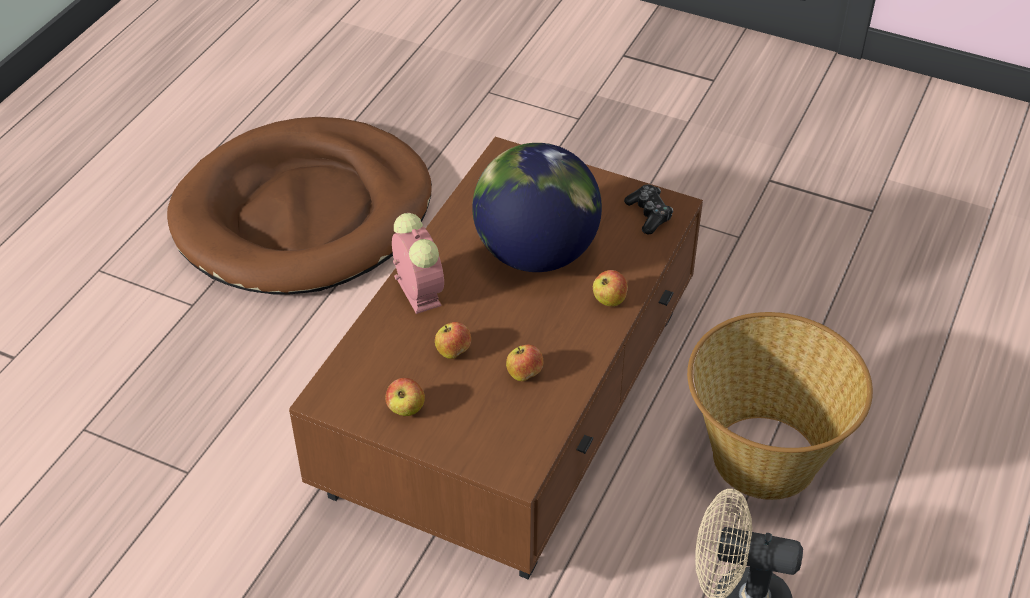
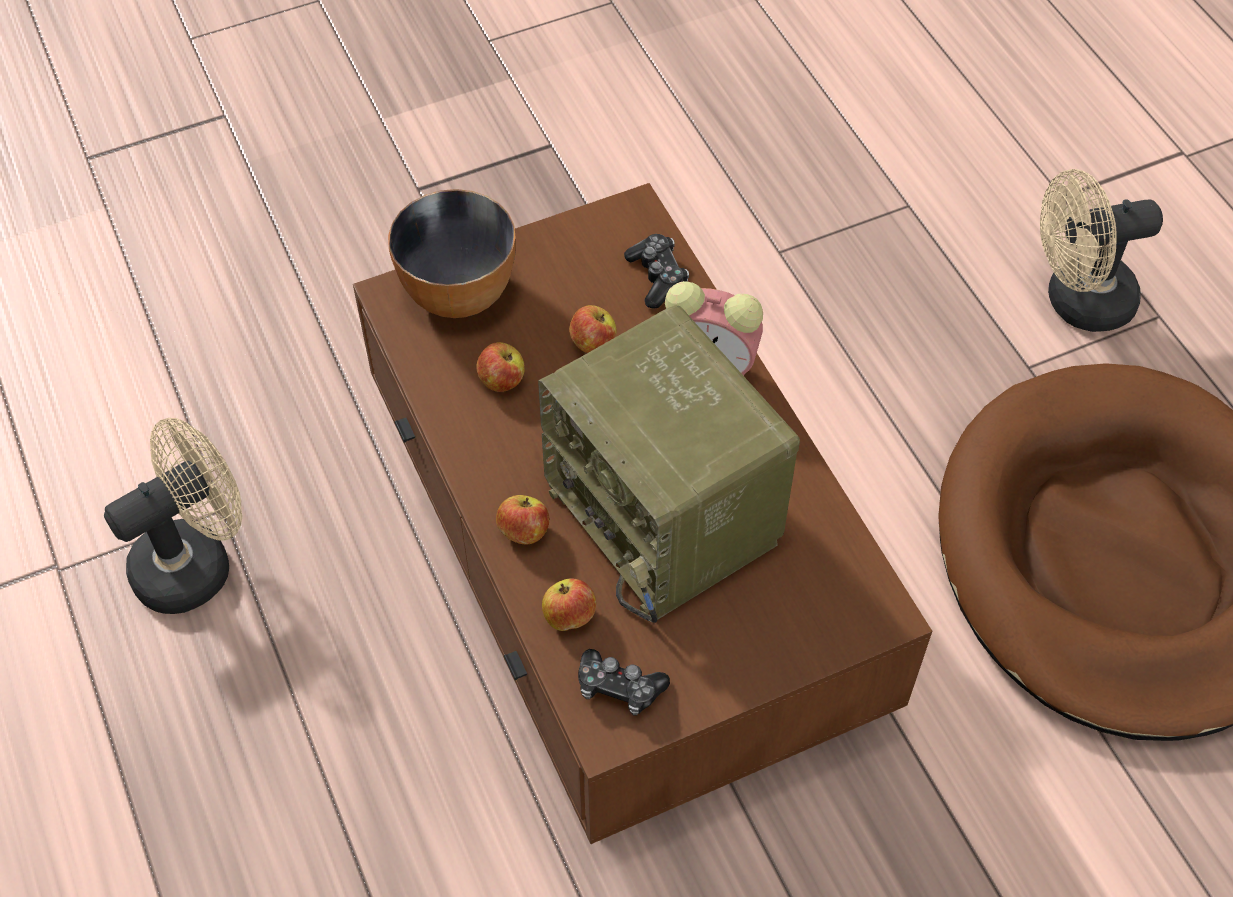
camera: 130 degrees right, 10 degrees up
apple [386,378,425,416] -> apple moved to [542,578,596,631]
globe [472,143,602,272] -> radio [538,305,800,623]
basket [687,312,873,500] -> none
none -> bowl [388,189,516,318]
none -> game controller [624,234,689,309]
none -> beige fan [1040,169,1163,332]

